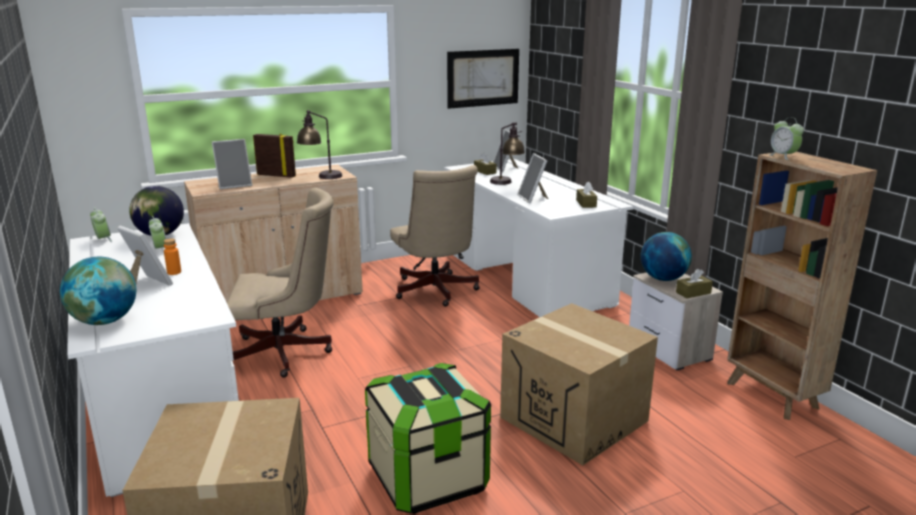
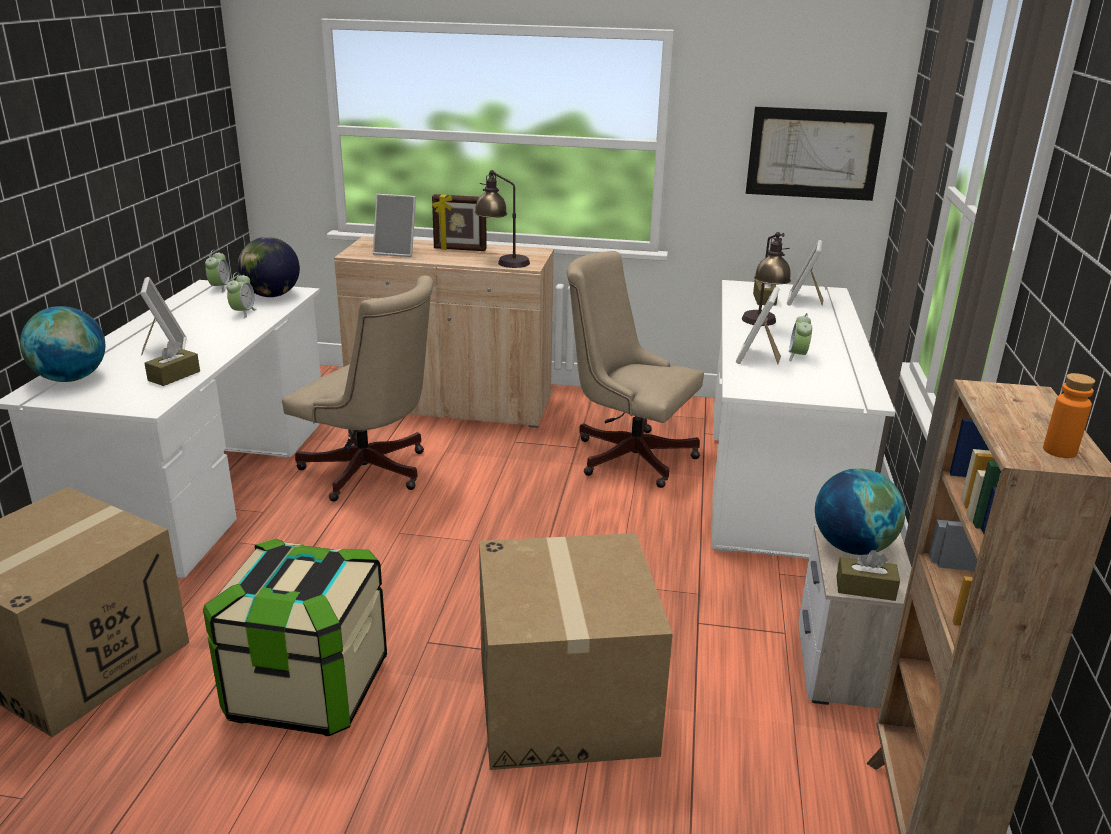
camera: 35 degrees right, 5 degrees up
orange bottle [164,238,181,275] -> orange bottle moved to [1043,373,1095,458]
picture frame [253,133,296,178] -> picture frame turned 135 degrees clockwise [432,194,487,251]
beige office chair [390,165,480,306] -> beige office chair turned 105 degrees clockwise [567,251,704,488]
brown tissue box [576,182,597,208] -> brown tissue box moved to [144,340,200,386]
alarm clock [768,117,804,160] -> alarm clock moved to [789,313,812,361]

